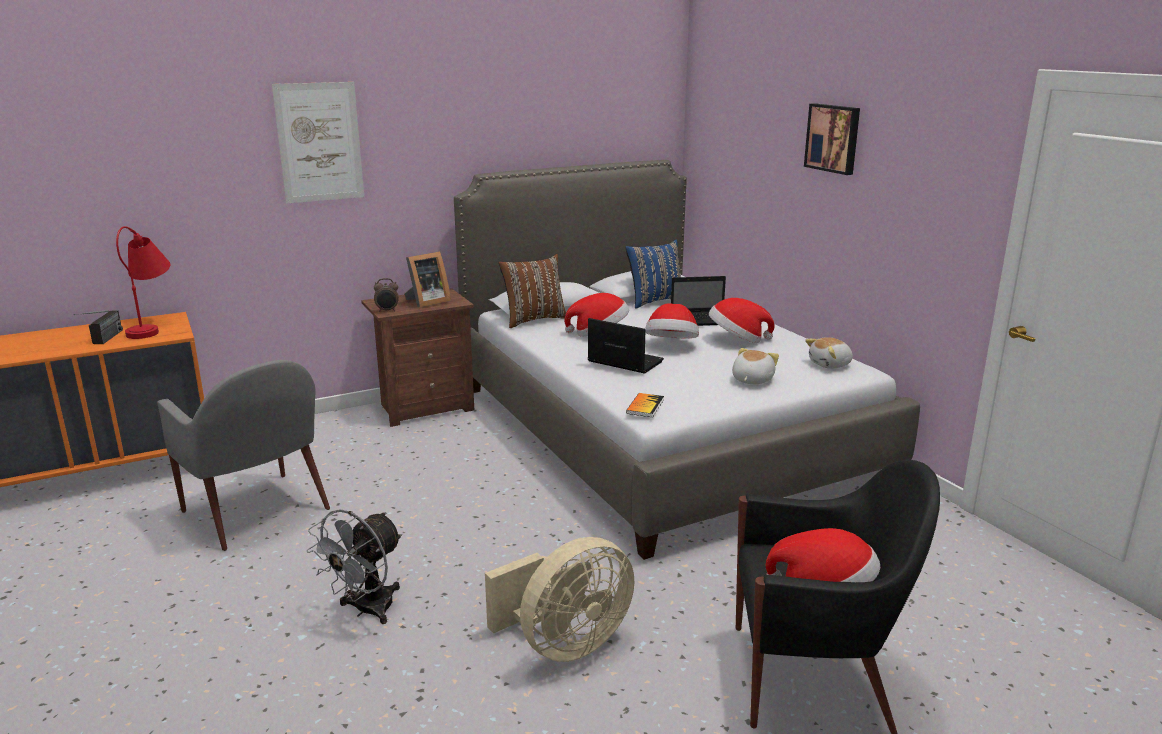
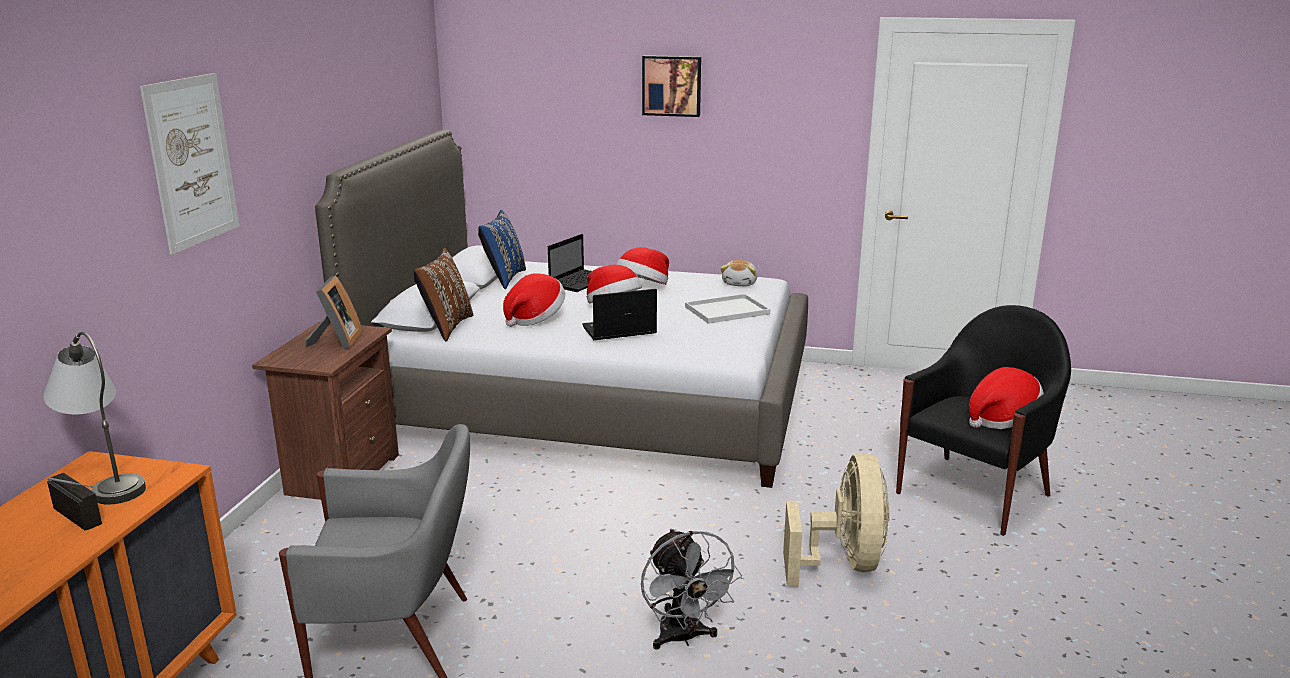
camera: 50 degrees left, 0 degrees up
red table lamp [116,226,170,339] -> grey table lamp [43,332,146,505]
alarm clock [374,278,399,312] -> none
book [626,393,664,417] -> none
plush toy [732,348,779,384] -> white tray [685,294,770,324]

